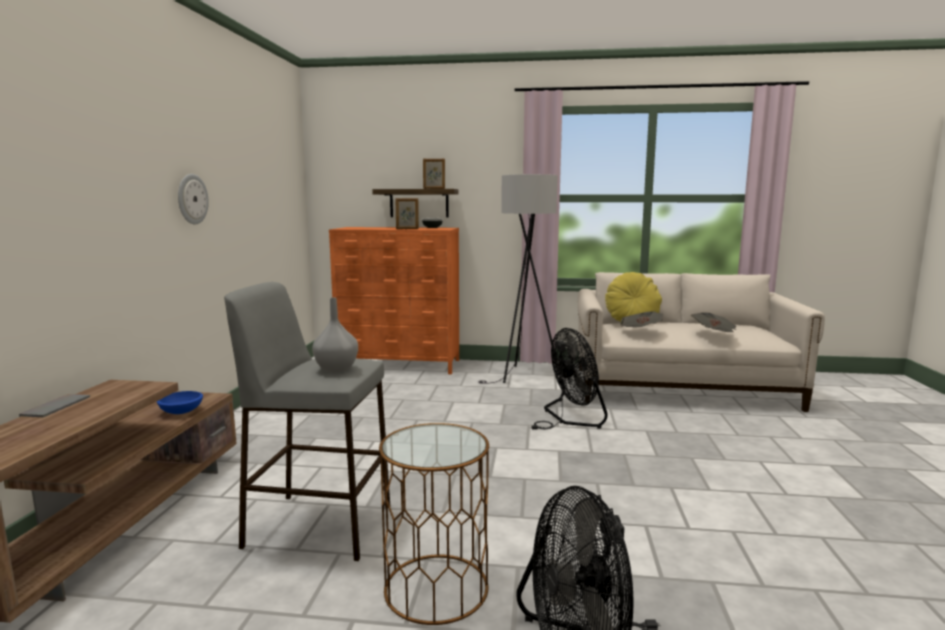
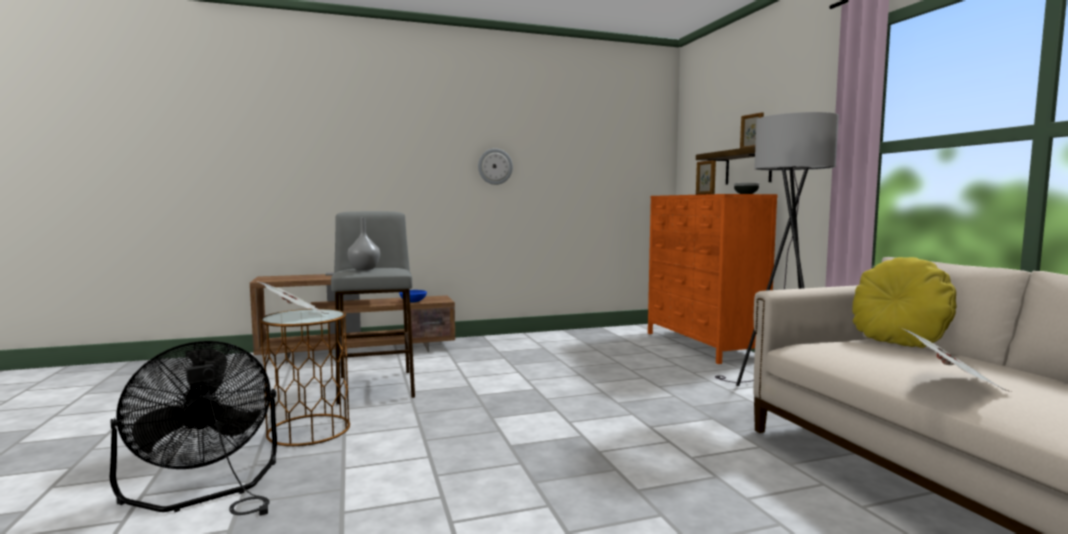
camera: 65 degrees right, 5 degrees down
black fan [530,328,608,430] -> none
newspaper [620,311,663,327] -> newspaper moved to [256,281,328,314]

